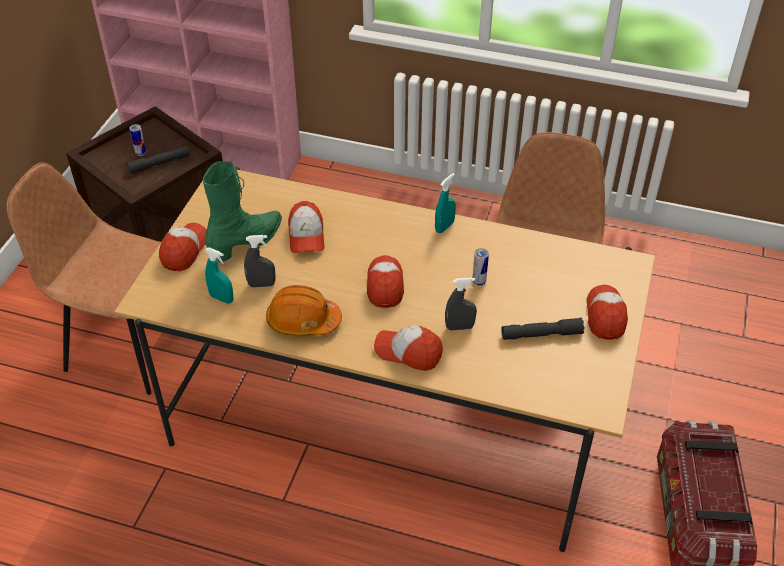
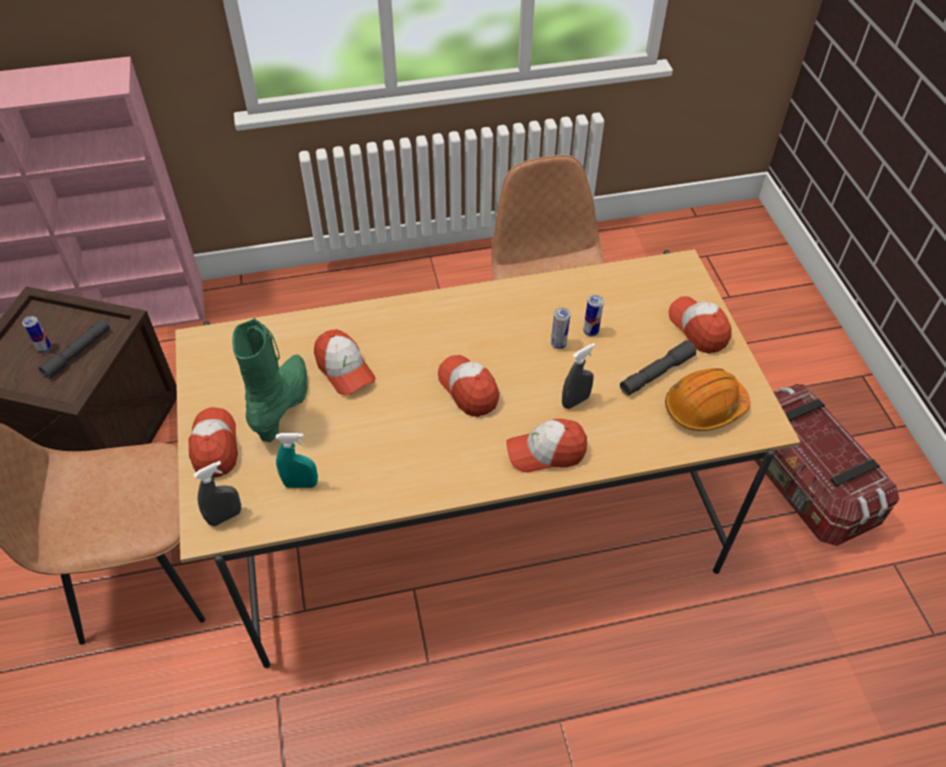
camera: 30 degrees left, 5 degrees up
grey spray bottle [244,235,276,287] -> grey spray bottle moved to [194,461,241,526]
orange hard hat [266,285,342,336] -> orange hard hat moved to [665,368,750,431]
turquoise spray bottle [435,173,456,233] -> none
none -> can [583,295,604,336]

